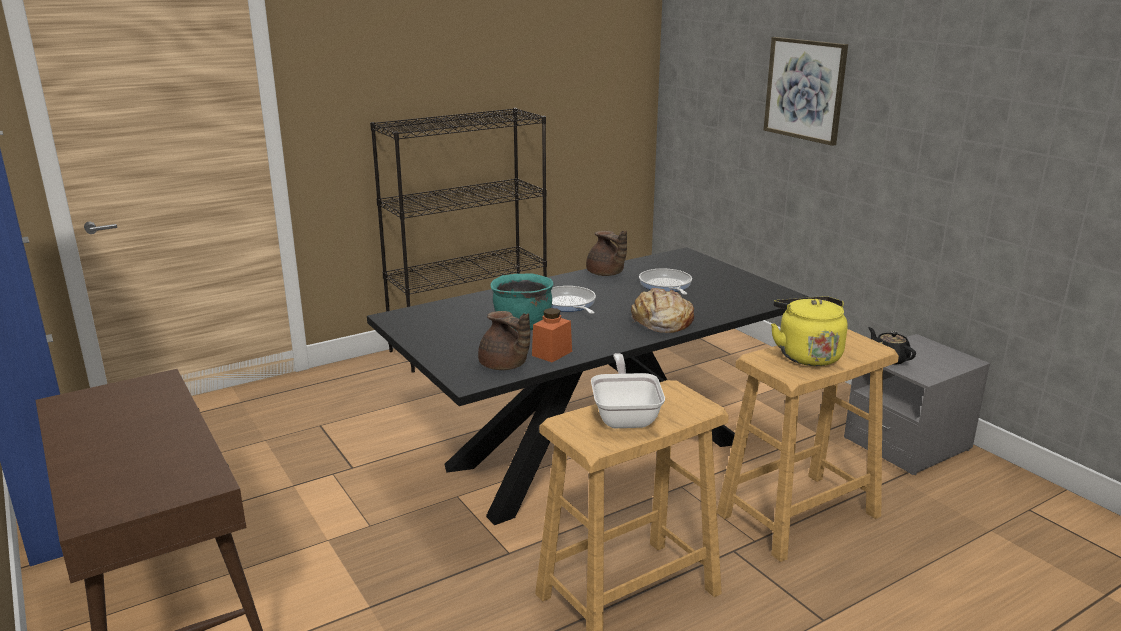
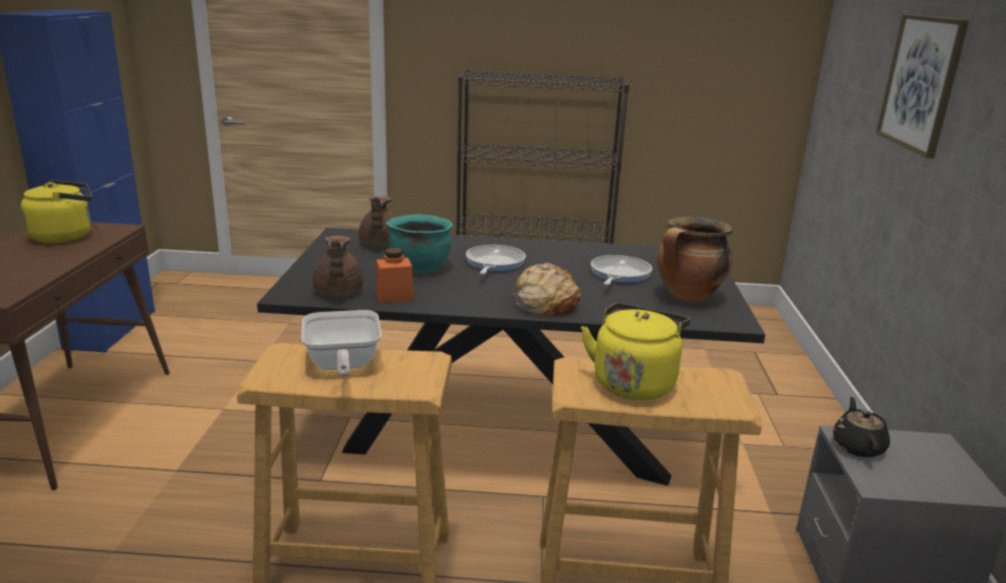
camera: 35 degrees right, 0 degrees up
brown teapot [586,231,627,276] -> brown teapot moved to [359,196,396,246]
frying pan [591,353,665,428] -> frying pan turned 135 degrees clockwise [301,310,381,378]
none -> yellow kettle [21,180,92,243]
none -> cooking pot [657,217,732,302]

